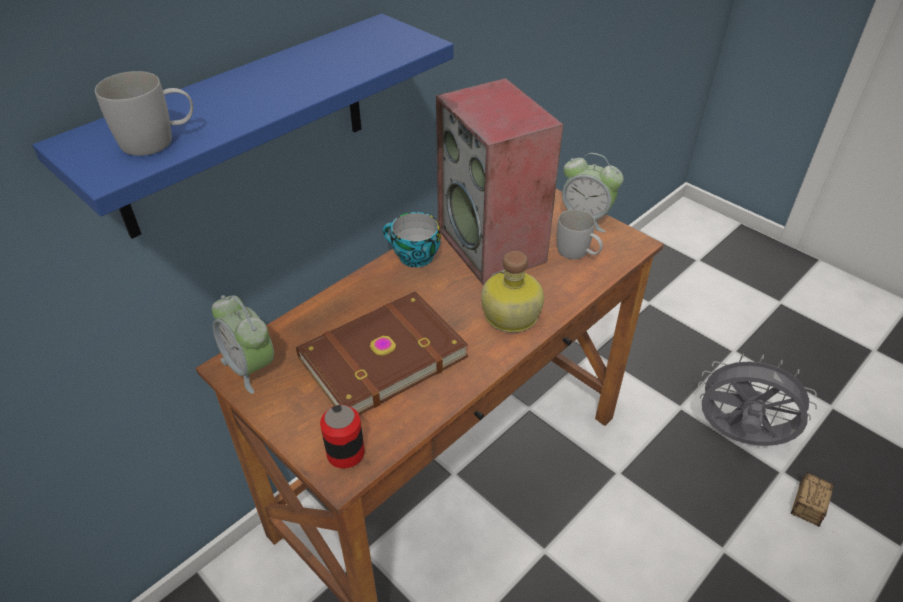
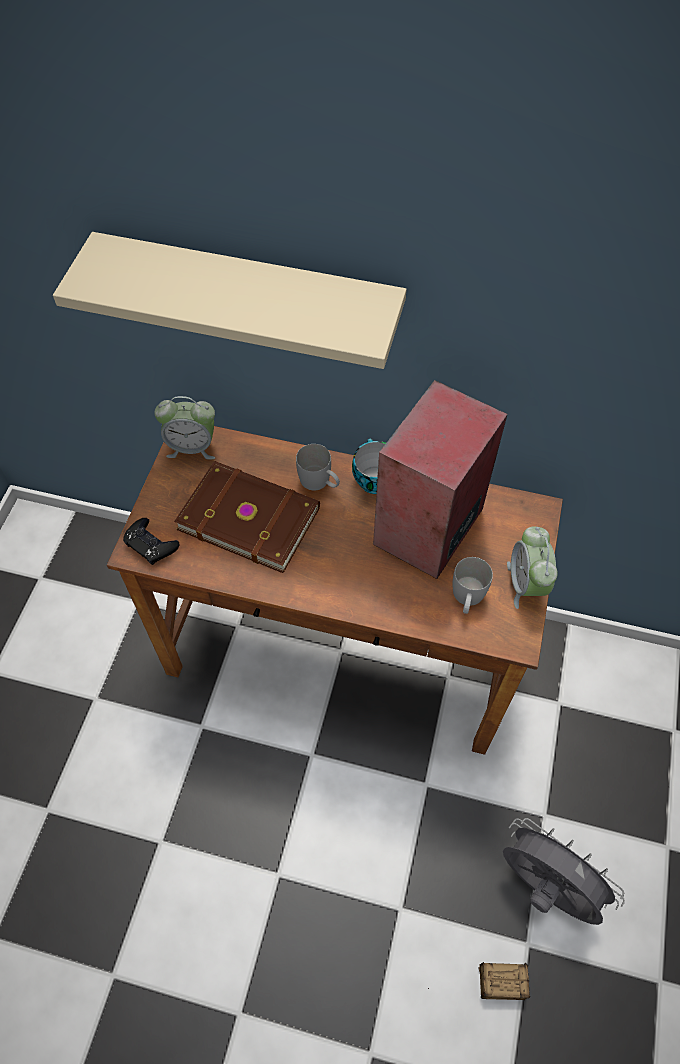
camera: 60 degrees right, 15 degrees up
blue shelf [33,14,454,239] -> beige shelf [53,232,407,369]
white mug [95,71,193,156] -> white mug moved to [296,444,340,491]
alarm clock [212,295,274,394] -> alarm clock turned 105 degrees counterclockwise [154,396,215,459]
can [320,405,365,468] -> black game controller [123,518,179,565]
bottle [481,251,544,333] -> none
grey fan [698,353,817,446] -> grey fan turned 45 degrees counterclockwise [503,818,625,925]

